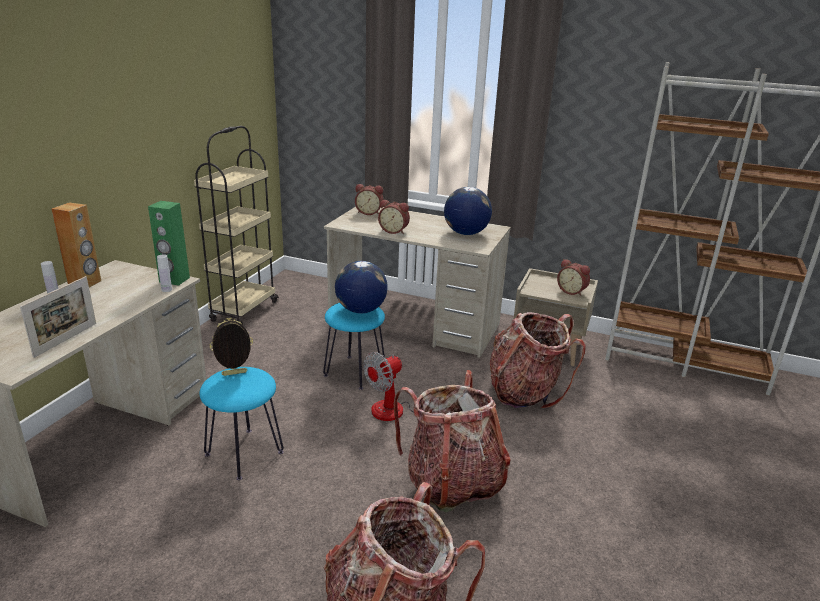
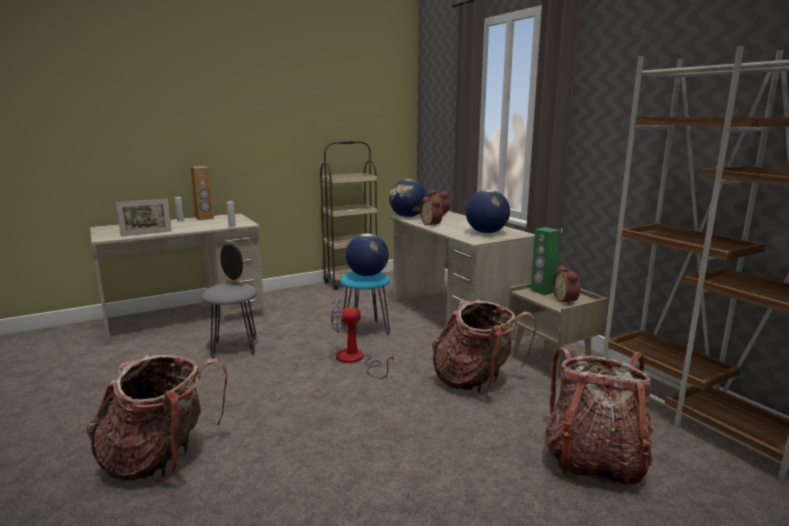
camera: 40 degrees right, 10 degrees down
green speaker [148,201,190,286] -> green speaker moved to [530,227,560,295]
turquoise stool [199,367,284,480] -> grey stool [202,283,257,358]
backpack [394,370,511,512] -> backpack moved to [545,348,653,487]
none -> globe [389,179,427,217]

